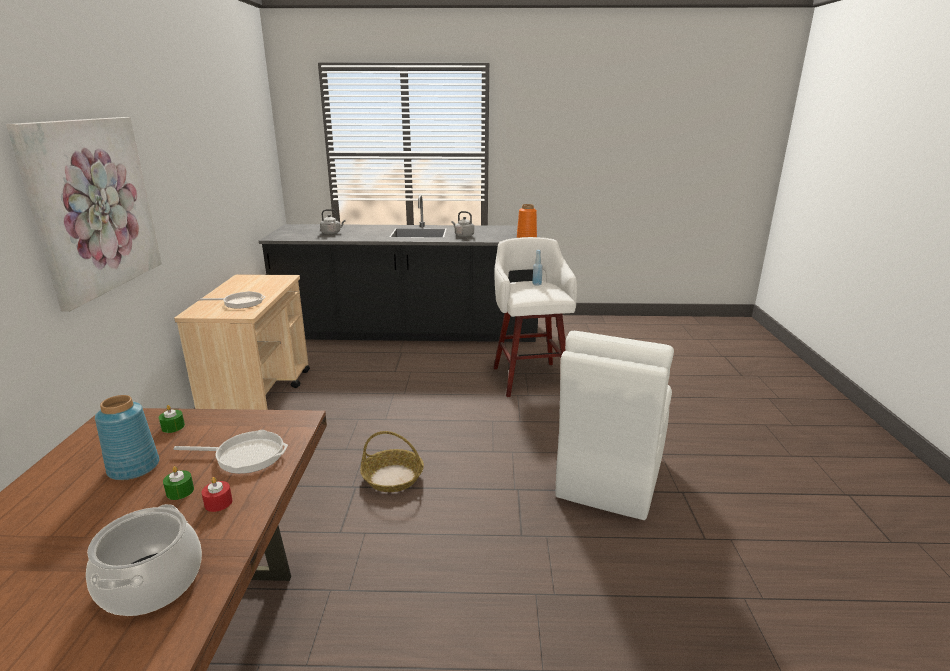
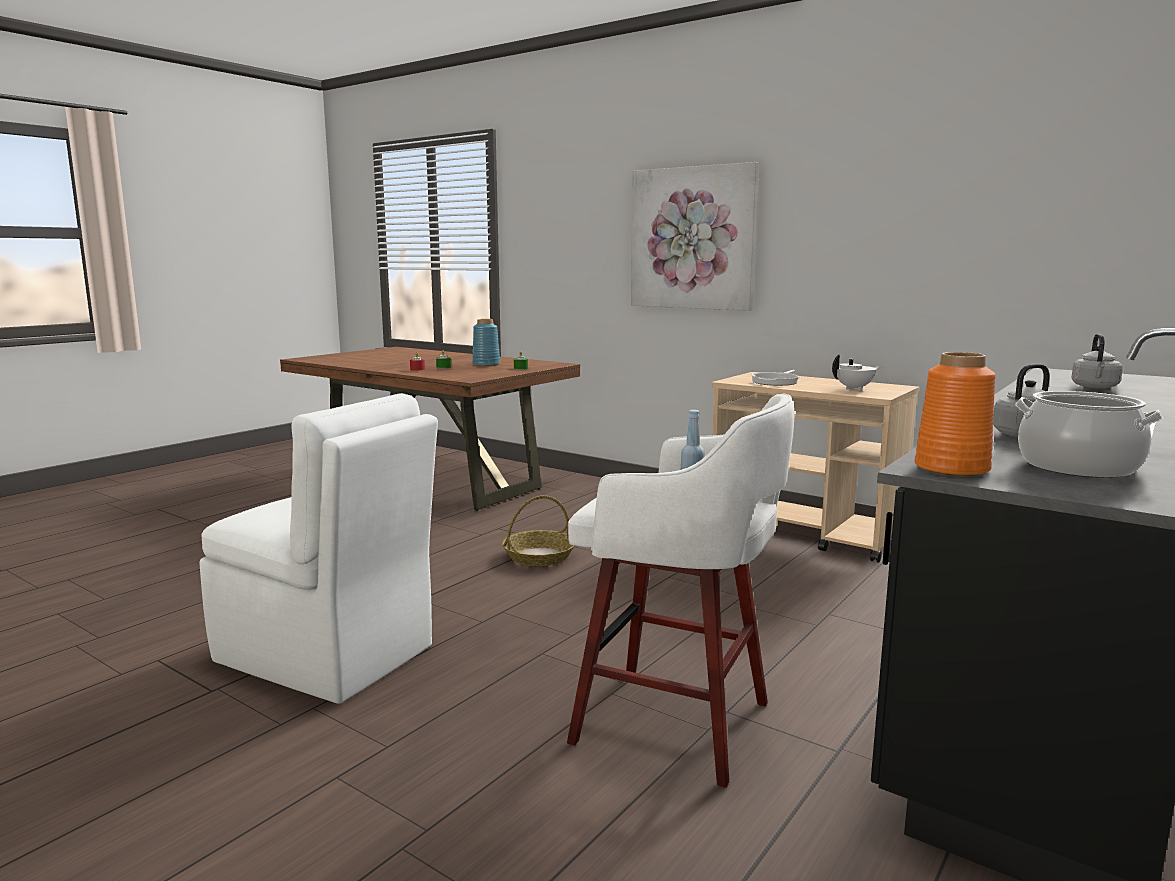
camera: 125 degrees right, 10 degrees down
cooking pot [86,504,202,616] -> cooking pot moved to [1015,391,1163,478]
frying pan [173,430,288,474] -> none
white chair [556,331,674,520] -> white chair turned 150 degrees clockwise [199,393,438,704]
none -> white teapot [832,355,881,390]

